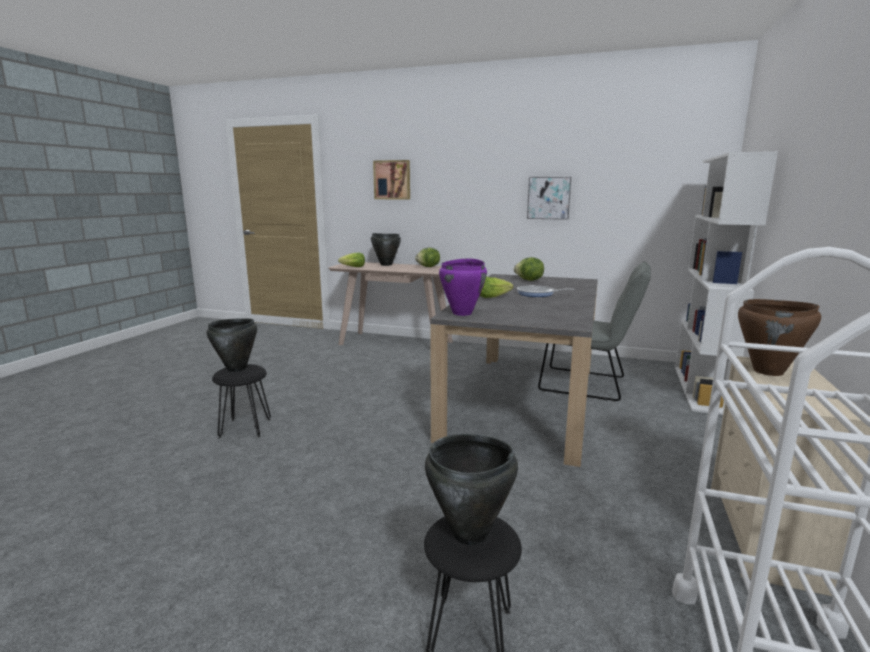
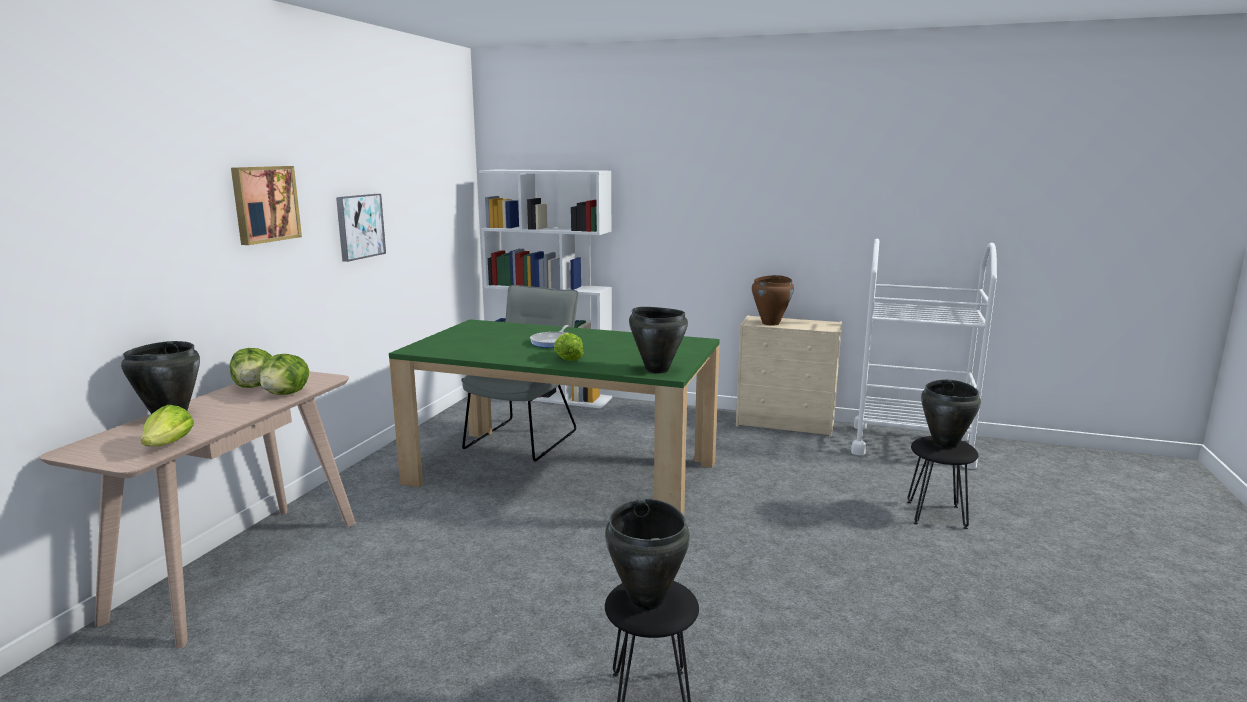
camera: 90 degrees left, 0 degrees up
picture [373,160,410,200] -> picture moved to [231,166,302,245]
grey dining table [430,274,598,467] -> green dining table [389,319,720,515]
purple cooking pot [439,258,487,316] -> black cooking pot [629,307,688,373]
lettuce [514,257,544,281] -> lettuce moved to [260,354,309,395]

